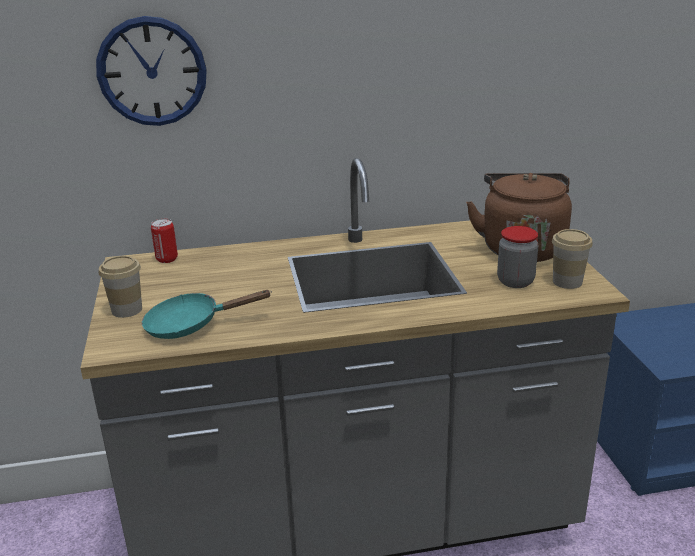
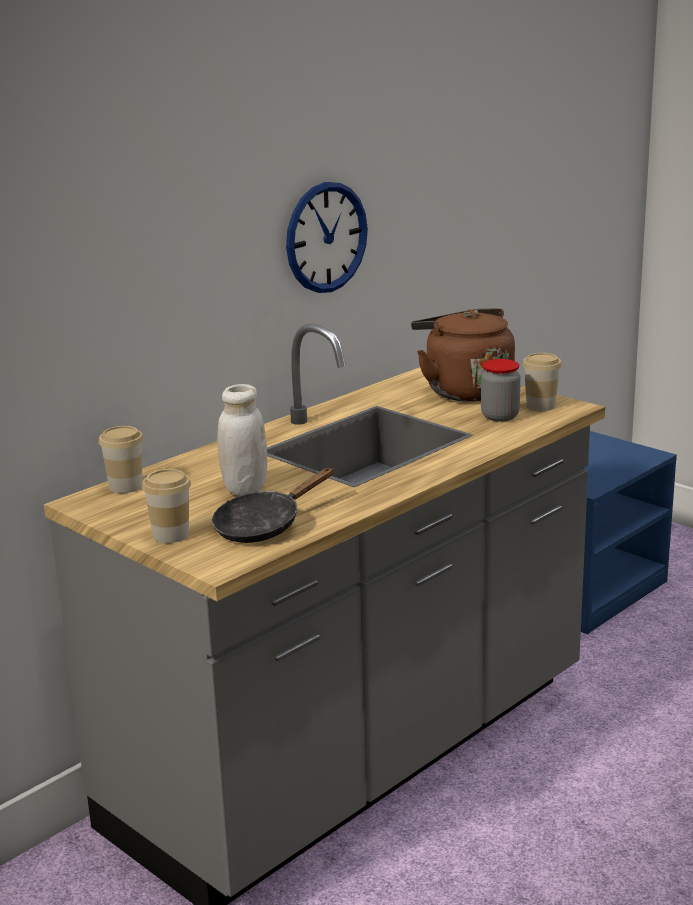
camera: 35 degrees left, 5 degrees down
wall clock [96,16,207,126] -> wall clock moved to [286,182,368,293]
turquoise frying pan [142,290,272,339] -> black frying pan [212,468,334,543]
can [151,219,178,263] -> cup [99,426,144,493]
none -> white jar [217,384,267,495]

